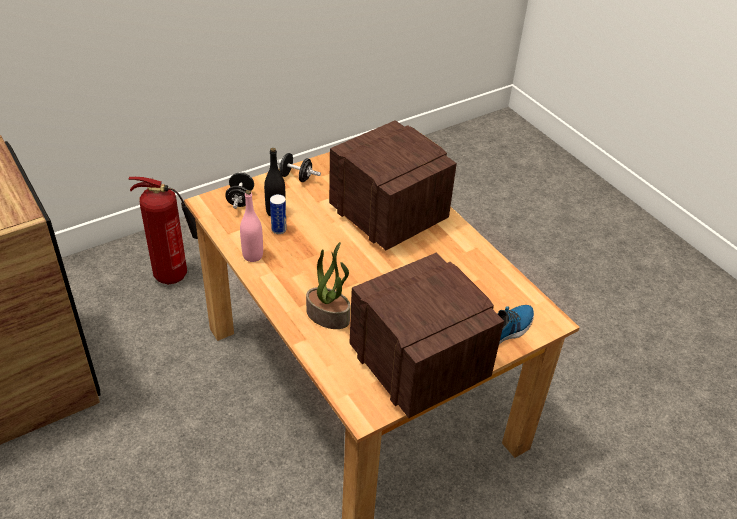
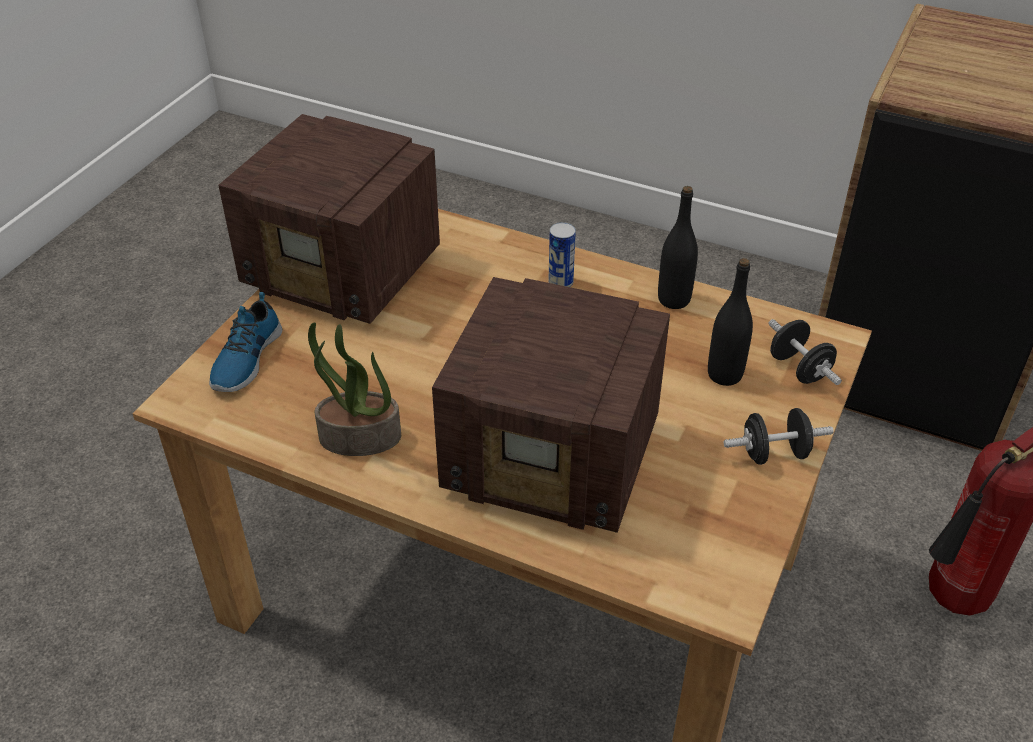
camera: 150 degrees right, 0 degrees up
pink bottle [240,190,263,262] -> black bottle [658,186,698,309]
can [270,194,287,234] -> can moved to [548,222,576,287]
potted plant [306,242,350,329] -> potted plant moved to [308,322,401,456]

